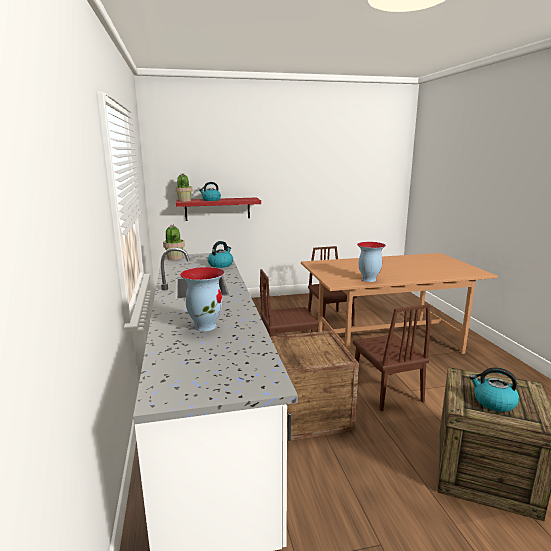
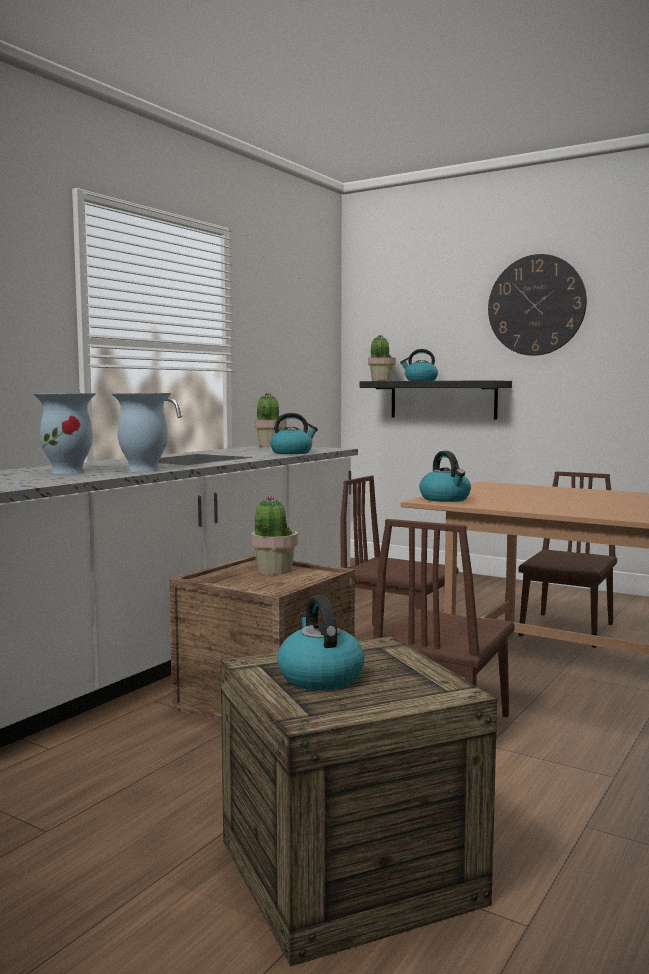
camera: 45 degrees right, 10 degrees down
red shelf [176,197,261,221] -> black shelf [360,380,512,420]
vase [357,242,386,282] -> vase moved to [112,393,171,472]
none -> potted plant [251,496,298,575]
none -> kettle [419,451,471,502]
none -> wall clock [488,254,587,356]

